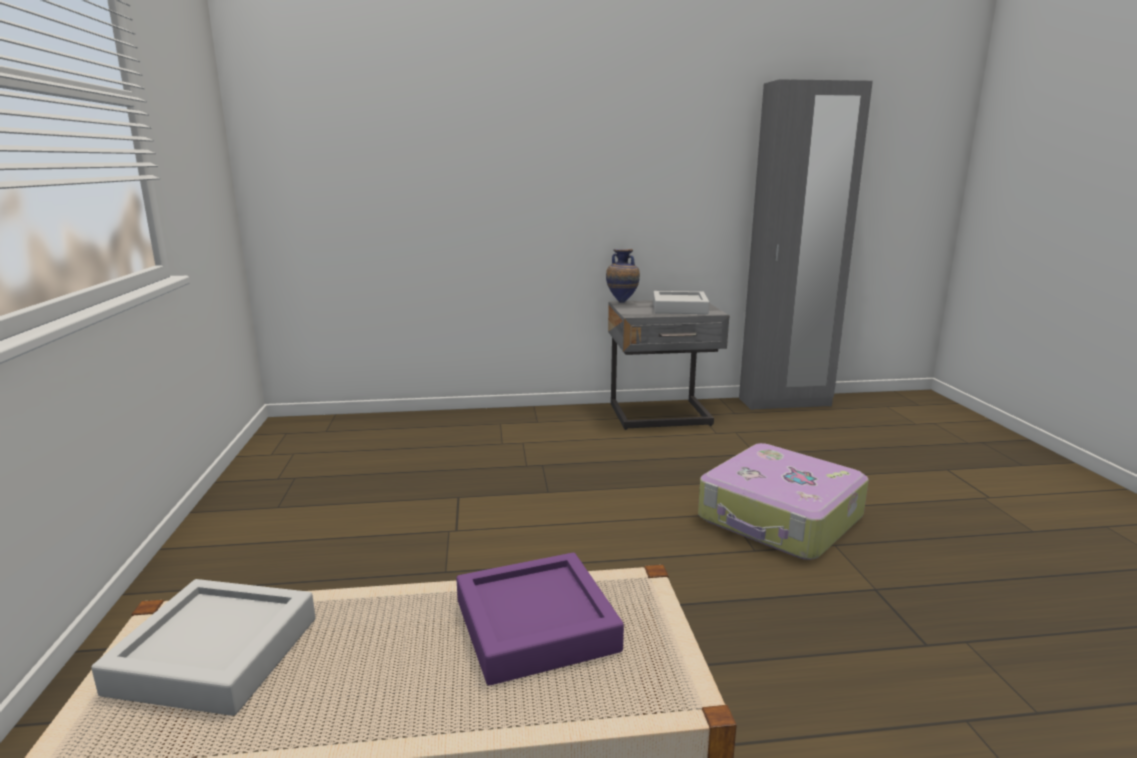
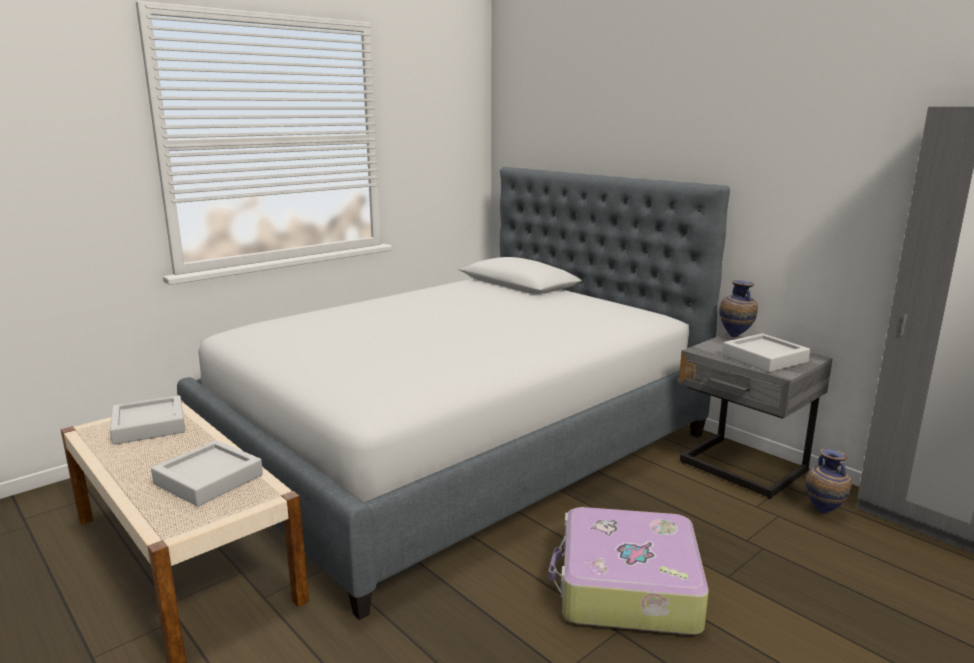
camera: 55 degrees right, 0 degrees up
purple tray [456,553,624,686] -> grey tray [151,440,263,507]
none -> bed [177,167,730,620]
none -> vase [806,449,852,514]

